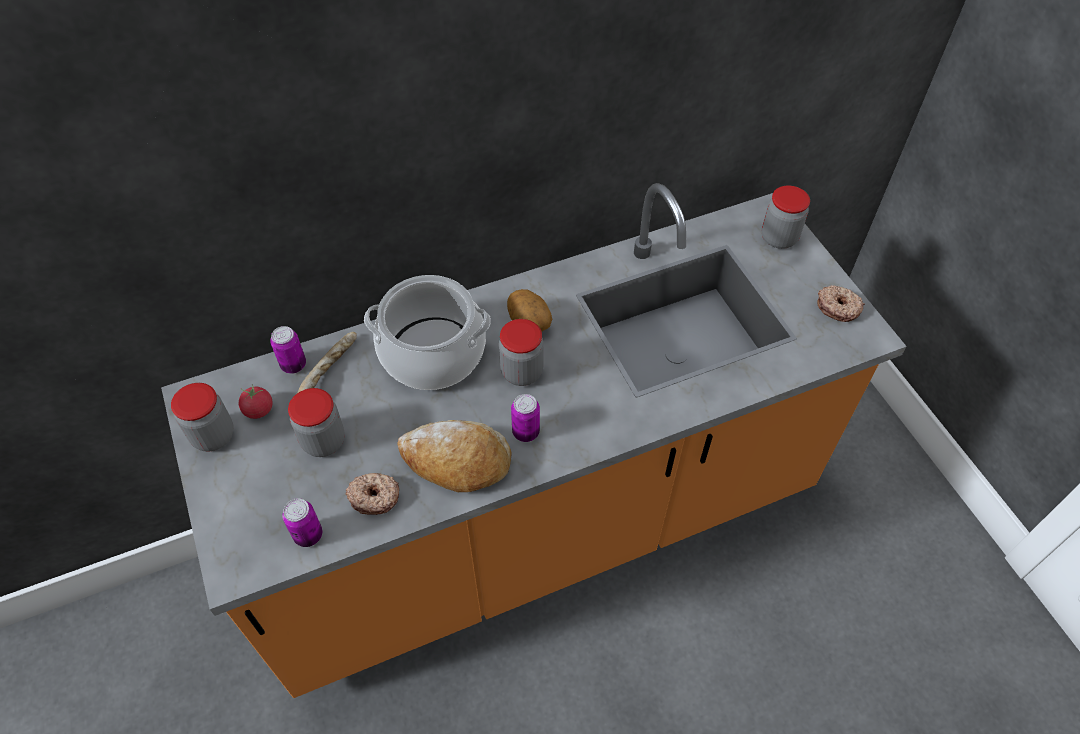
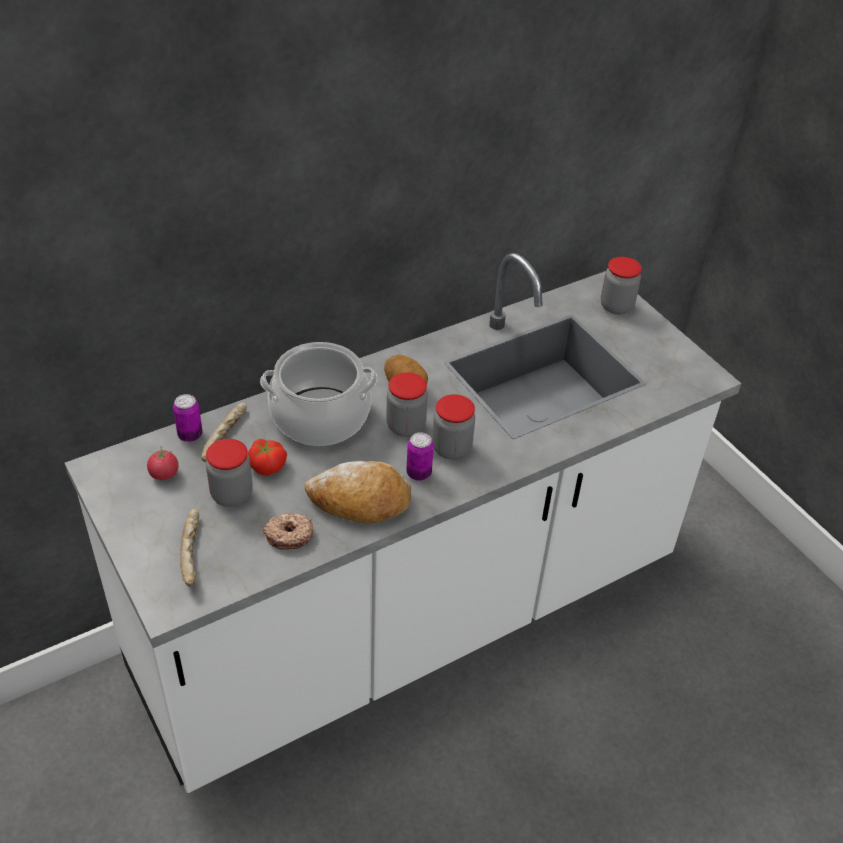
camera: 10 degrees left, 10 degrees down
orange counter [161,183,907,698] -> white counter [65,253,741,793]
jar [171,383,234,452] -> jar moved to [432,394,475,460]
can [282,498,323,547] -> none
donut [818,285,865,322] -> none
none -> bread [180,509,199,587]
none -> tomato [248,439,287,476]

